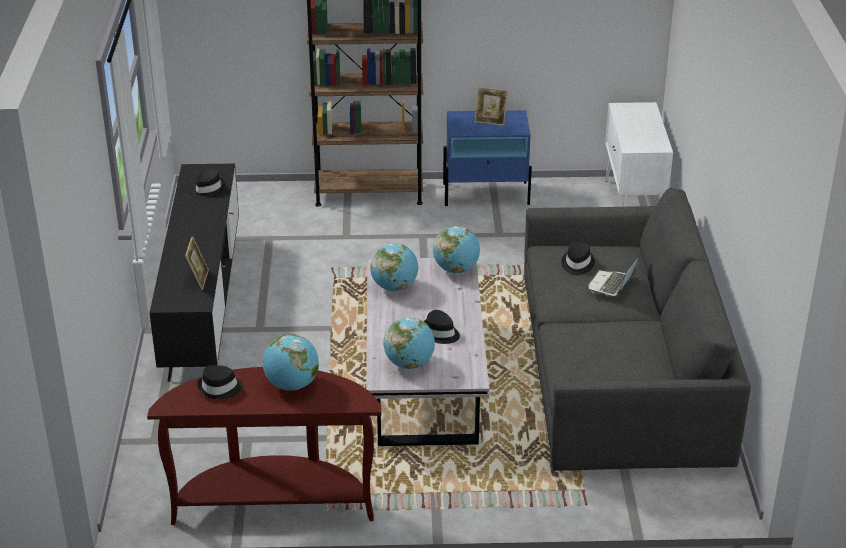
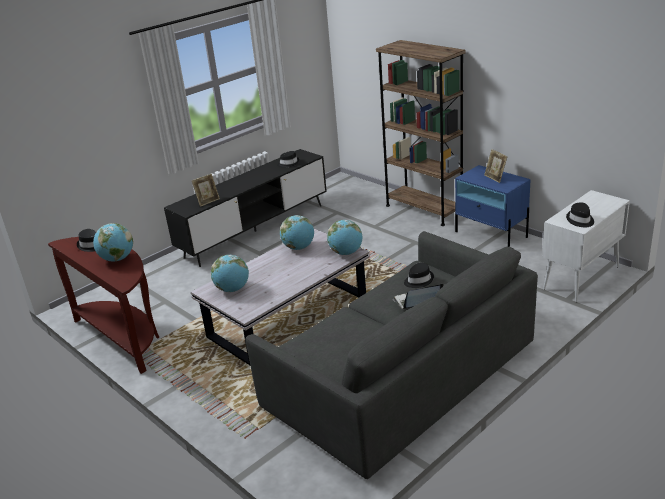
camera: 50 degrees right, 5 degrees down
black hat [424,310,460,344] -> black hat moved to [566,202,594,227]

